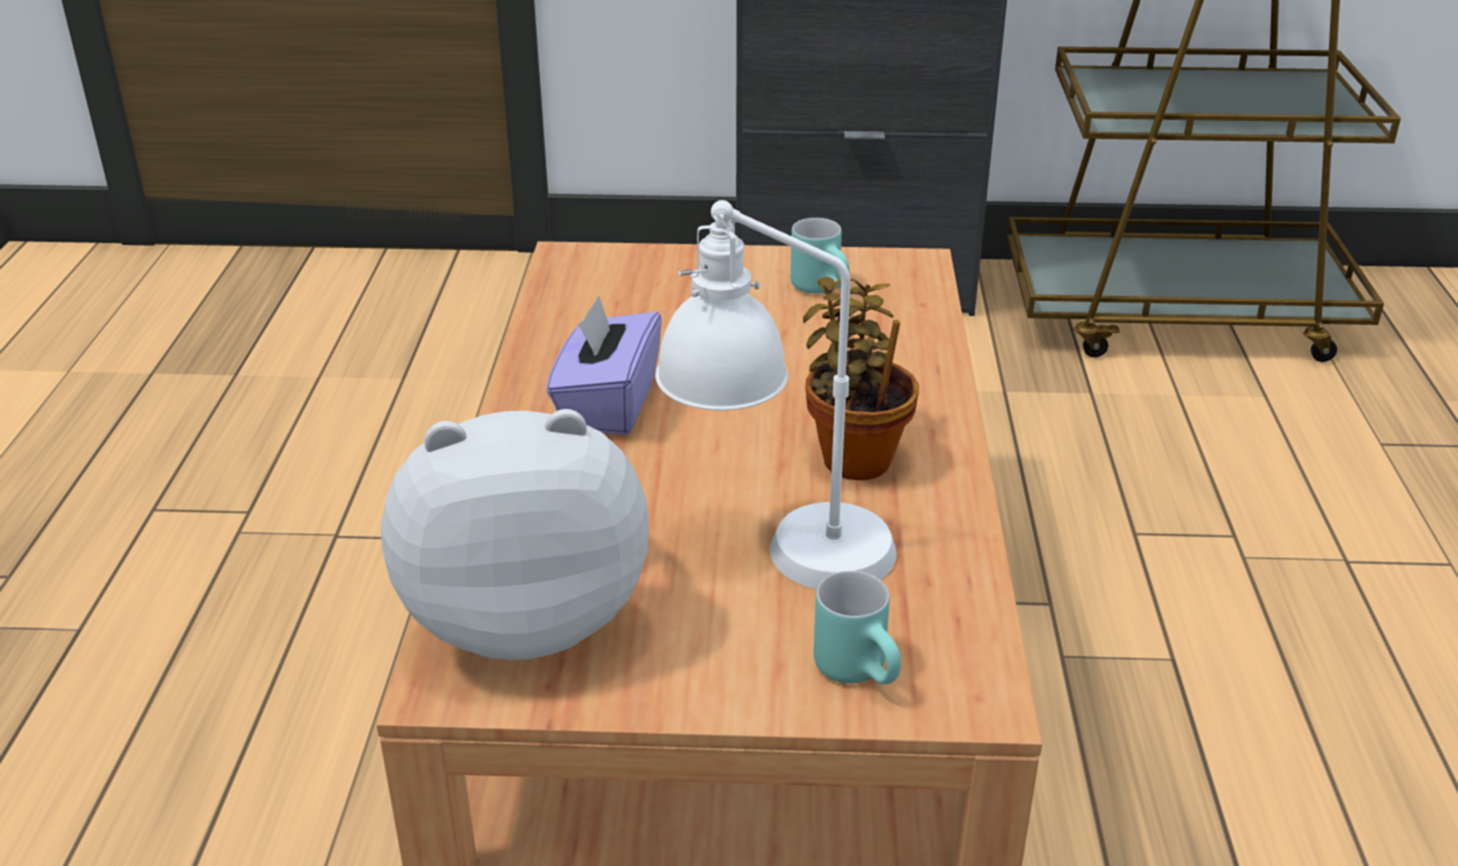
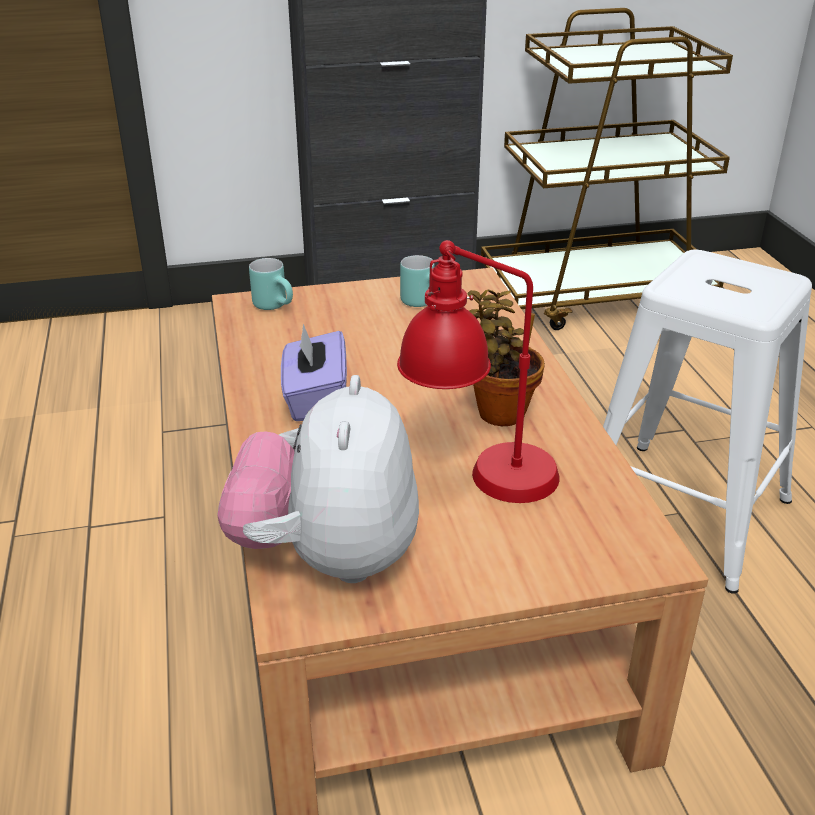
camera: 15 degrees left, 0 degrees up
plush toy [381,409,649,660] -> plush toy turned 60 degrees counterclockwise [217,375,419,583]
white table lamp [655,200,897,589] -> red table lamp [397,240,560,503]
turquoise mug [813,571,901,684] -> turquoise mug moved to [249,258,293,310]
none -> white stool [603,250,812,594]

